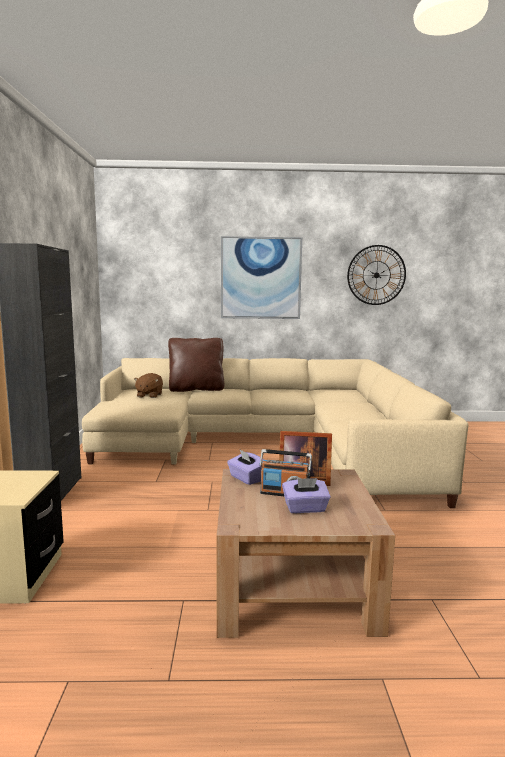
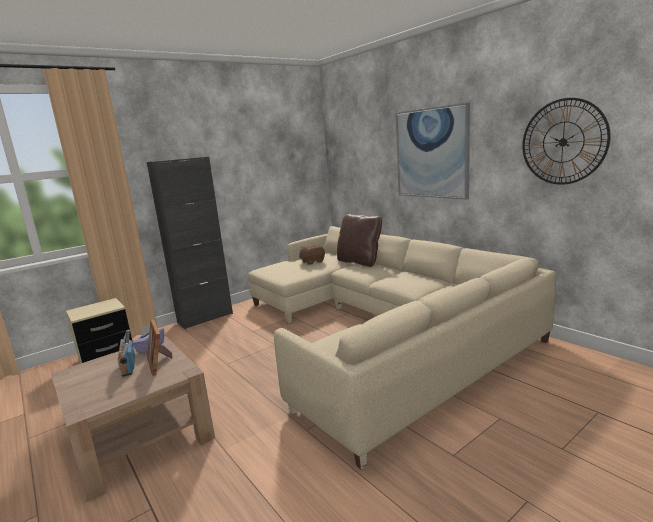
camera: 55 degrees right, 5 degrees up
purple tissue box [282,478,331,513] -> none

